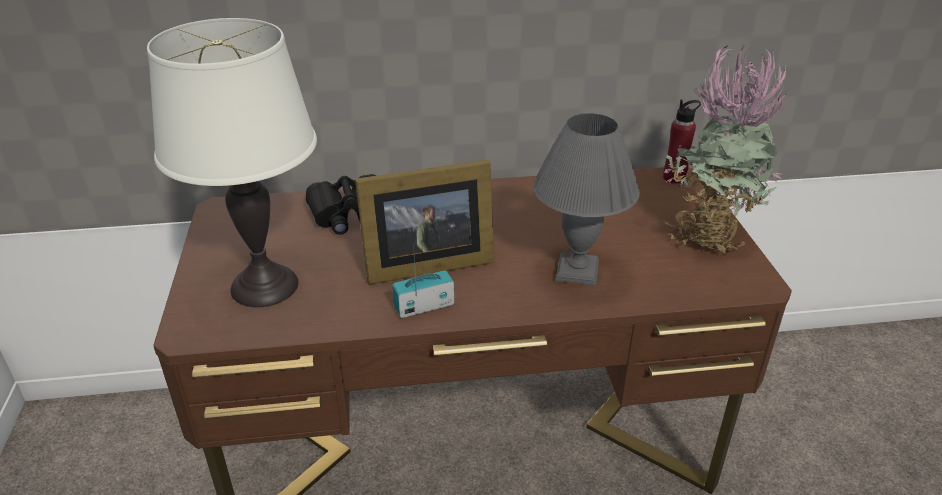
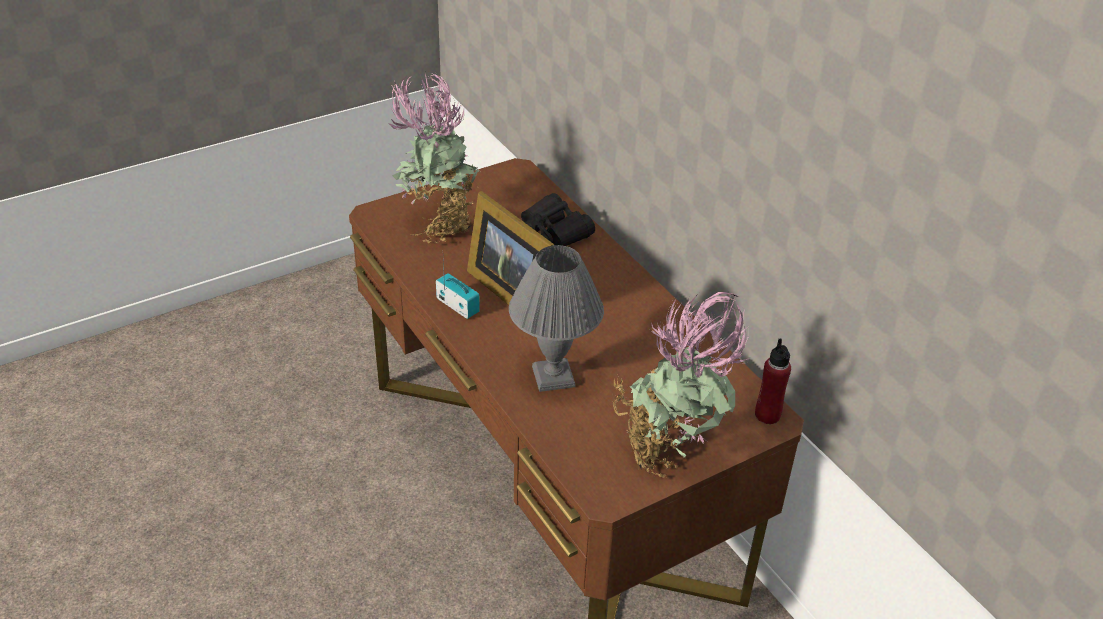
camera: 65 degrees right, 5 degrees up
white table lamp [147,18,317,307] -> potted plant [388,72,480,244]

